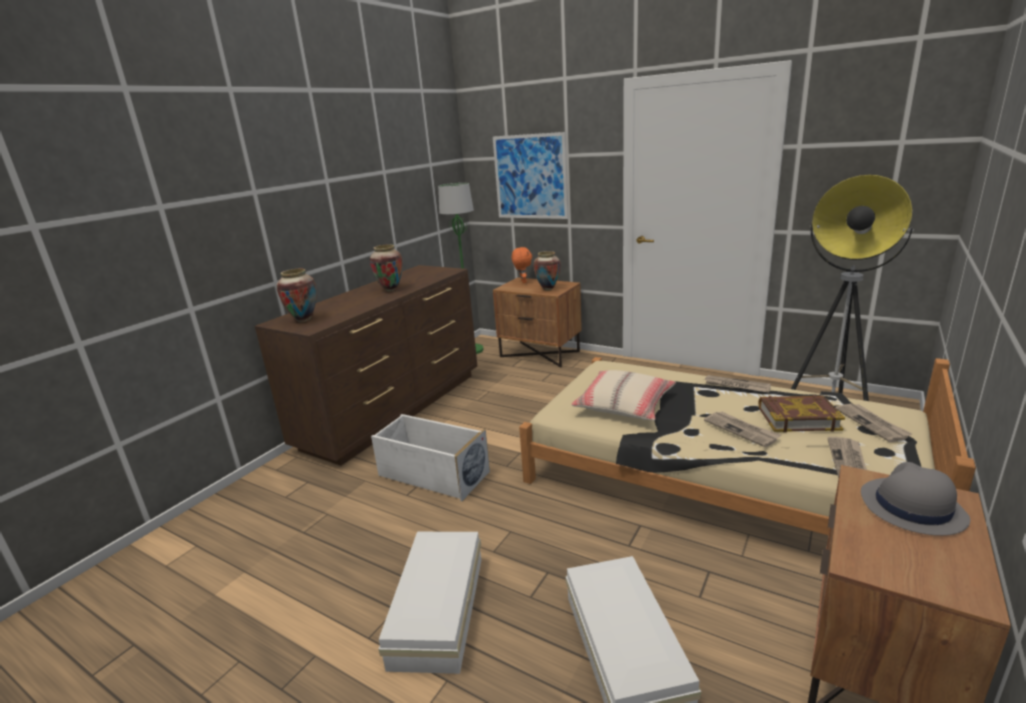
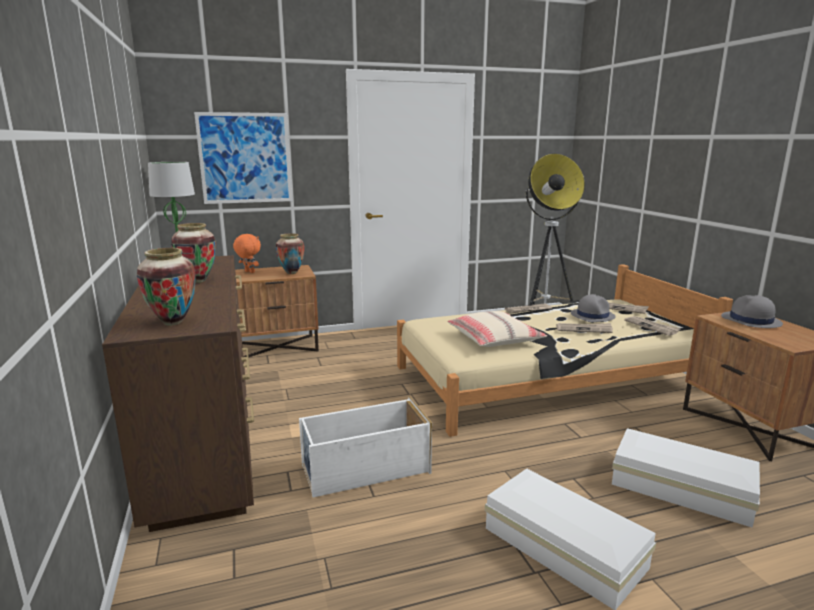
camera: 50 degrees left, 5 degrees down
book [759,395,845,432] -> grey hat [571,294,616,322]

